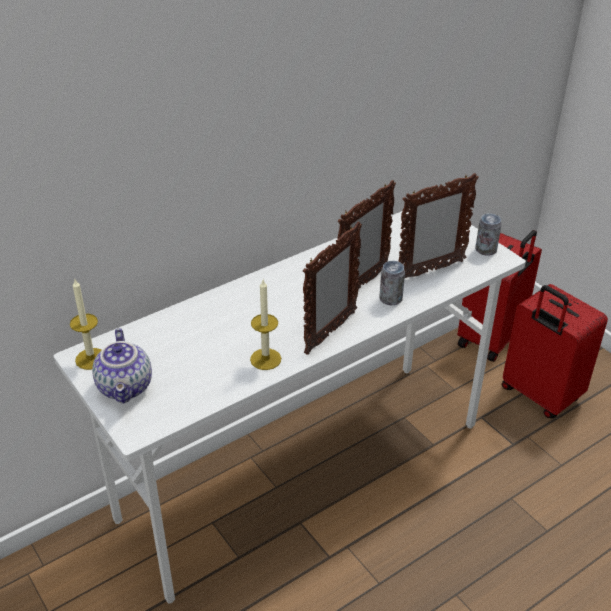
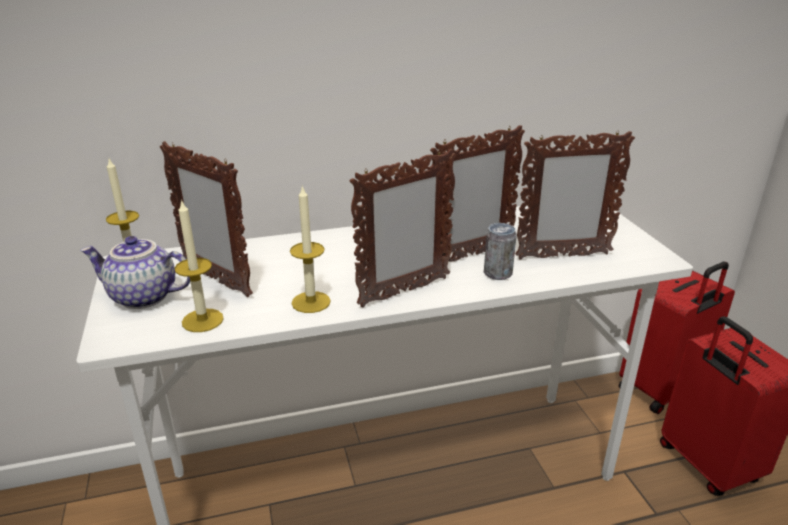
camera: 20 degrees right, 10 degrees down
teapot [92,328,152,403] -> teapot turned 90 degrees clockwise [80,236,190,309]
can [475,213,502,256] -> none
none -> picture frame [160,141,253,297]
none -> candle [175,199,224,332]

